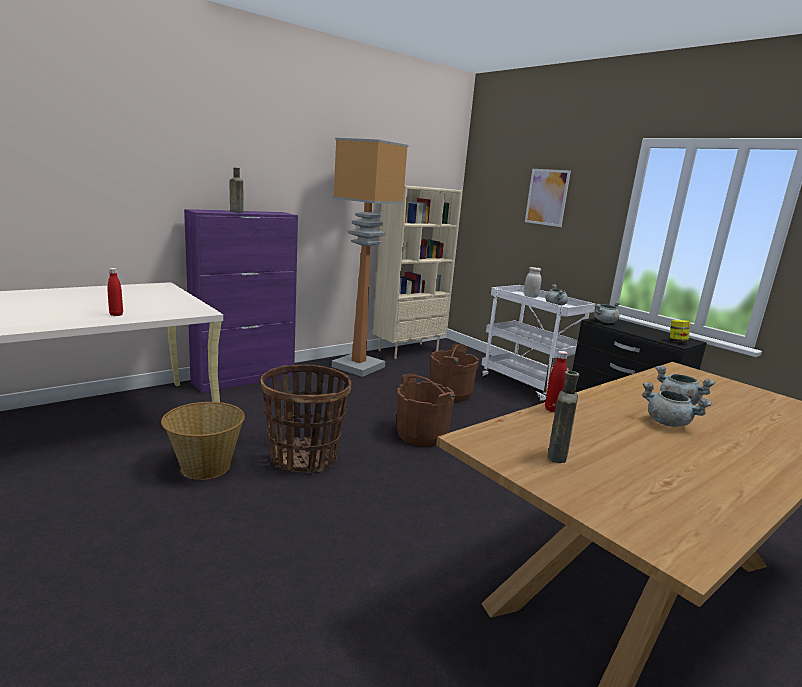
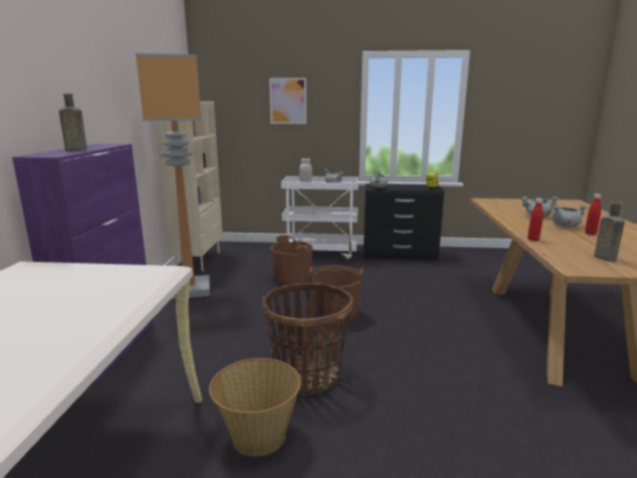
camera: 45 degrees left, 0 degrees up
red bottle [107,268,123,316] -> red bottle moved to [585,194,601,235]

